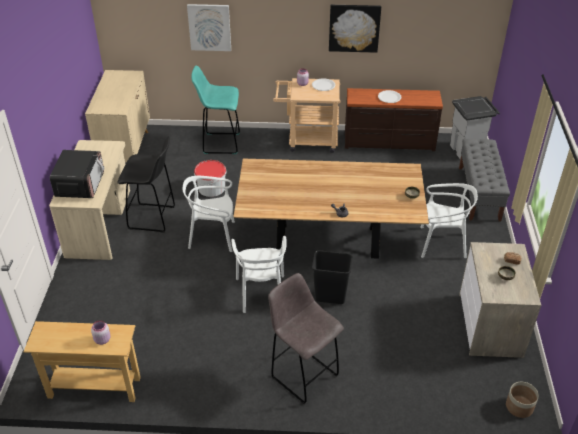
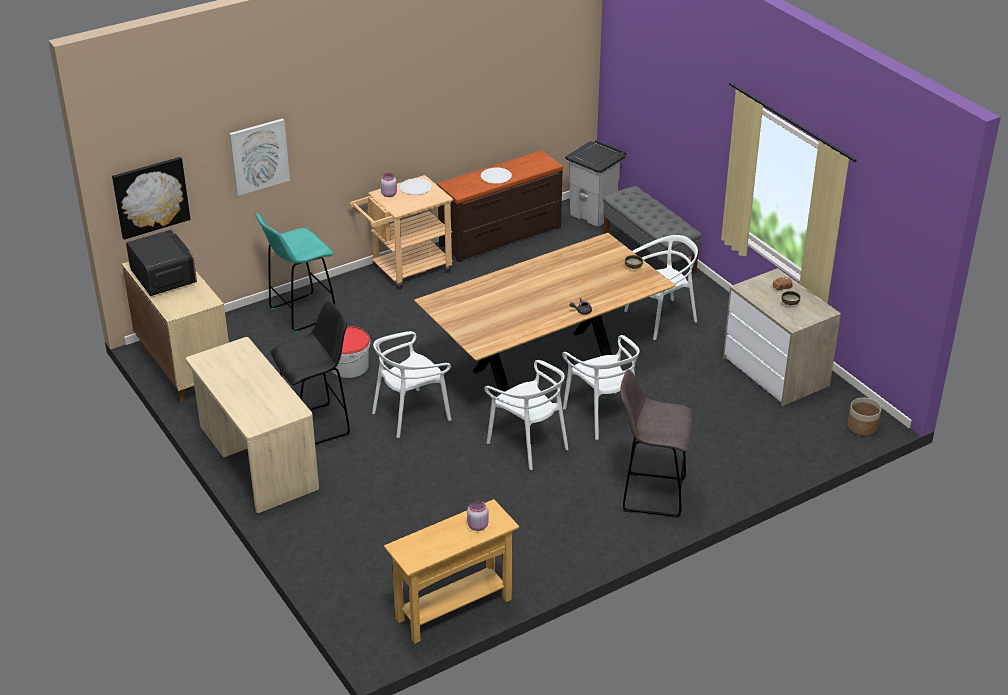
camera: 35 degrees left, 5 degrees down
microwave [50,150,104,198] -> microwave moved to [126,229,197,296]
black trash can [312,250,353,304] -> white chair [562,335,640,440]
picture [329,5,381,53] -> picture moved to [112,157,190,240]

